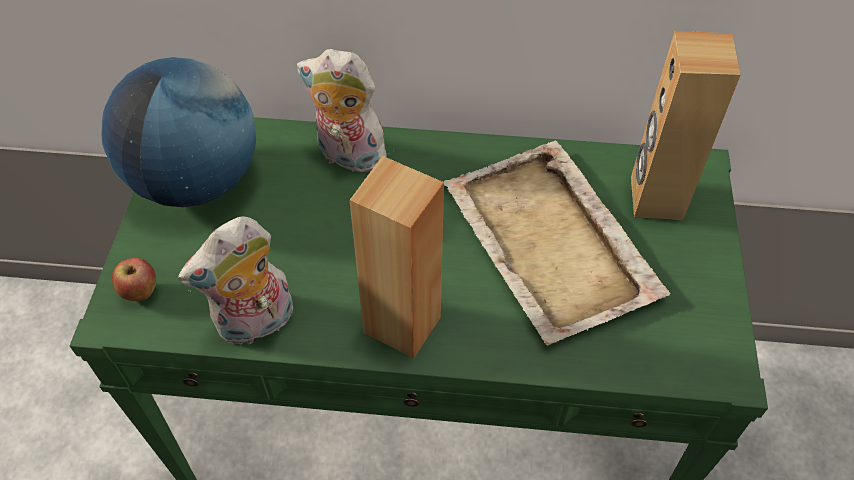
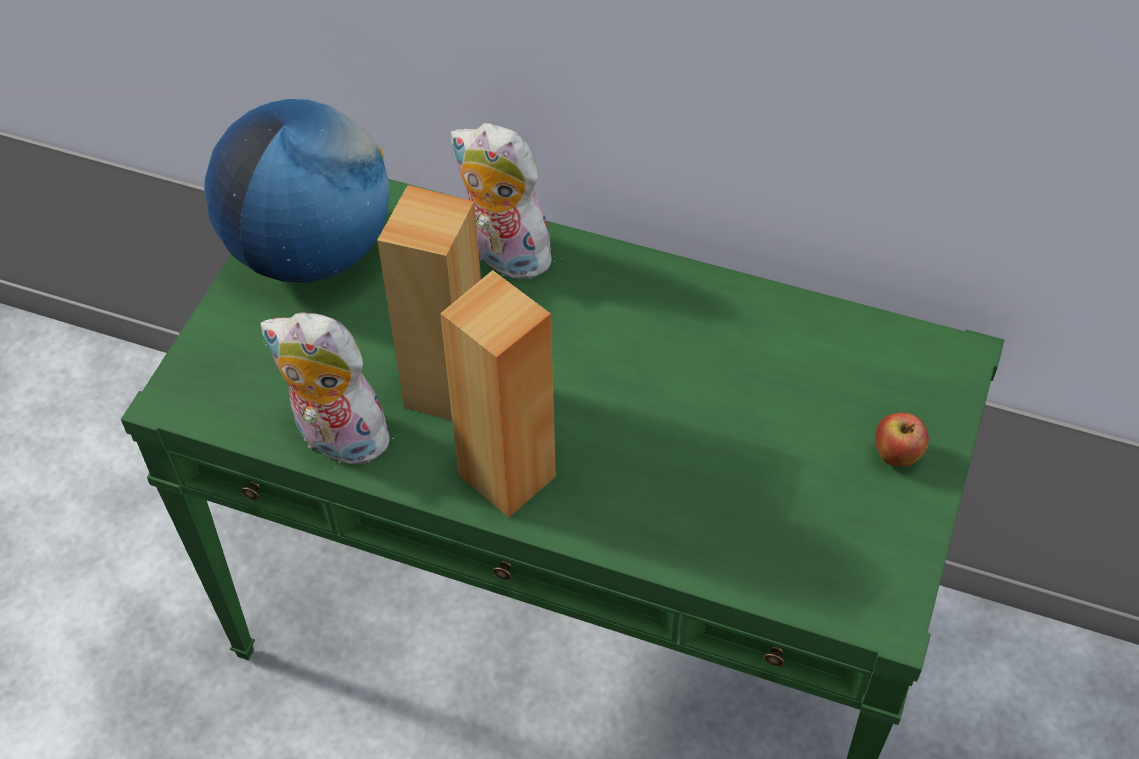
camera: 15 degrees right, 0 degrees up
apple [112,258,156,301] -> apple moved to [875,413,929,467]
plush toy [178,216,293,345] -> plush toy turned 45 degrees clockwise [260,312,401,469]
beige tray [444,140,670,346] -> none
brown speaker [631,31,741,220] -> brown speaker moved to [377,185,481,421]

